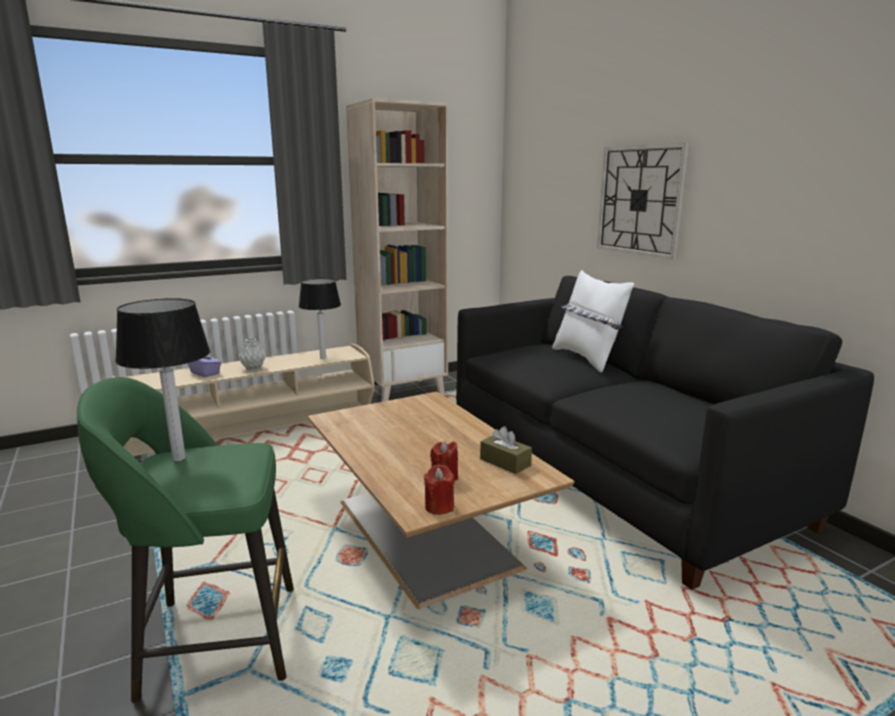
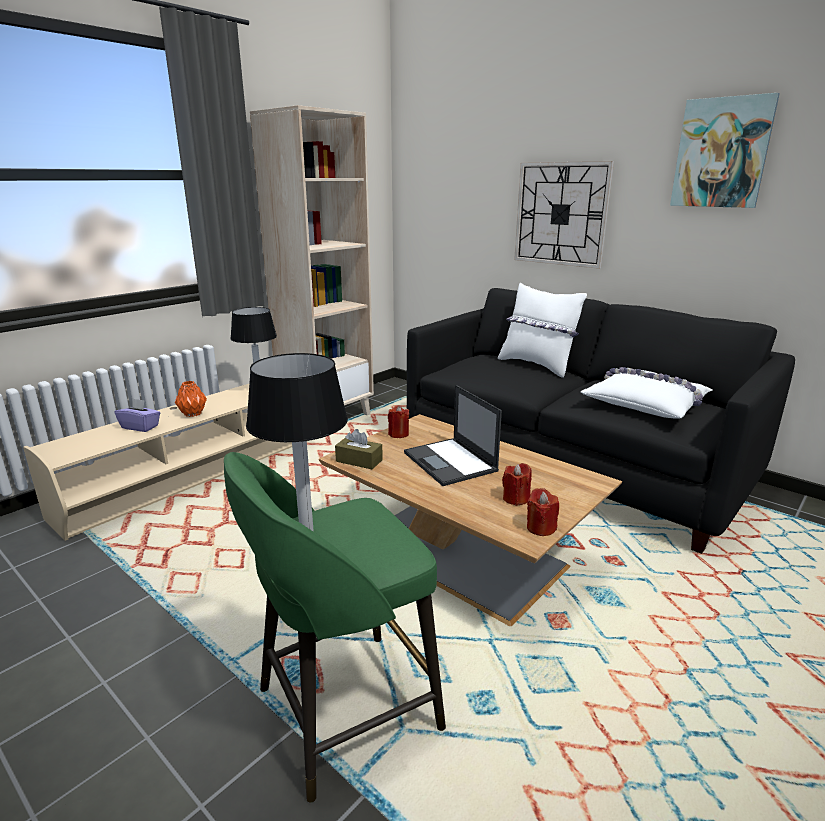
camera: 20 degrees left, 5 degrees up
grey vase [238,338,266,371] -> orange vase [175,381,207,417]
brown tissue box [480,426,532,474] -> brown tissue box moved to [335,429,383,469]
none -> red candle [388,406,409,438]
none -> laptop [404,385,502,486]
none -> white pillow [581,367,713,419]
none -> picture [670,93,780,208]

